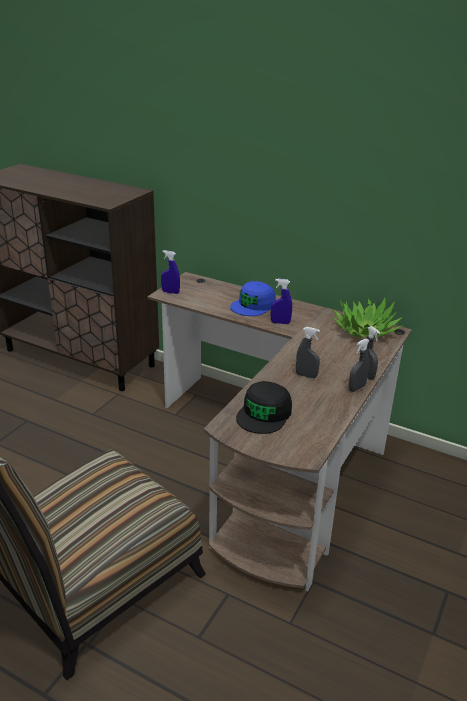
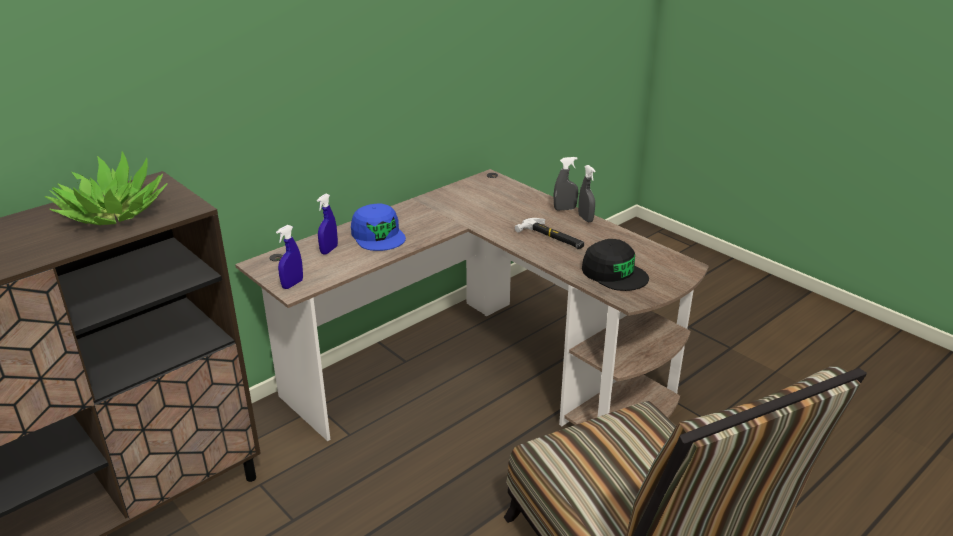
camera: 70 degrees left, 0 degrees up
blue spray bottle [271,279,292,324] -> blue spray bottle moved to [317,193,338,255]
grey spray bottle [296,327,320,378] -> hammer [515,218,584,249]
potted plant [332,298,402,339] -> potted plant moved to [45,151,168,225]

